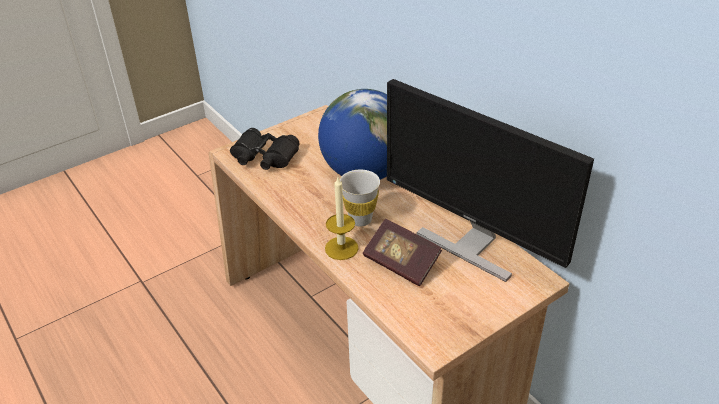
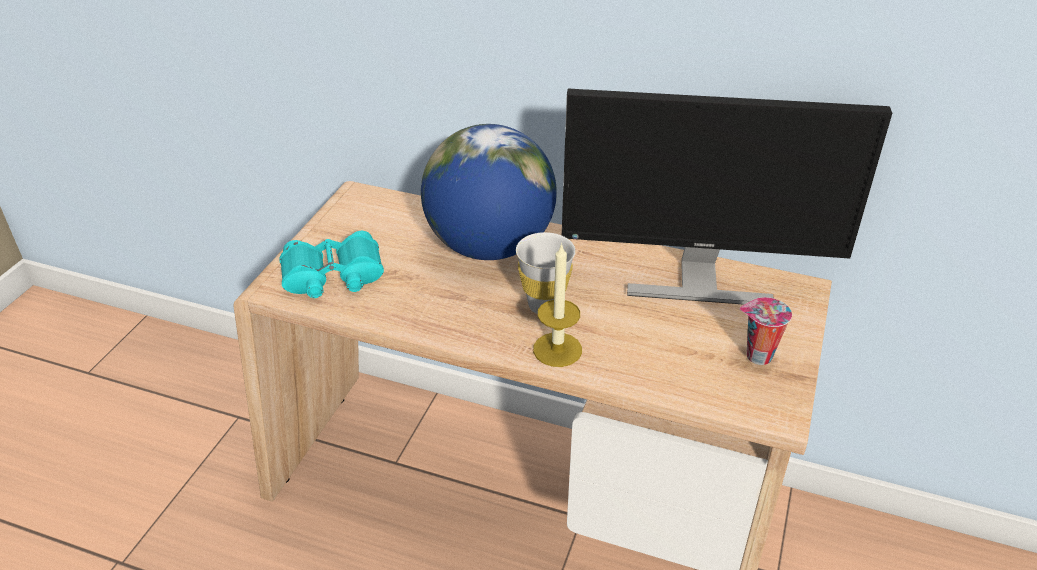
camera: 35 degrees left, 0 degrees up
black binoculars [230,128,299,170] -> turquoise binoculars [279,231,384,298]
book [363,219,442,286] -> none
none -> cup [740,297,792,365]

